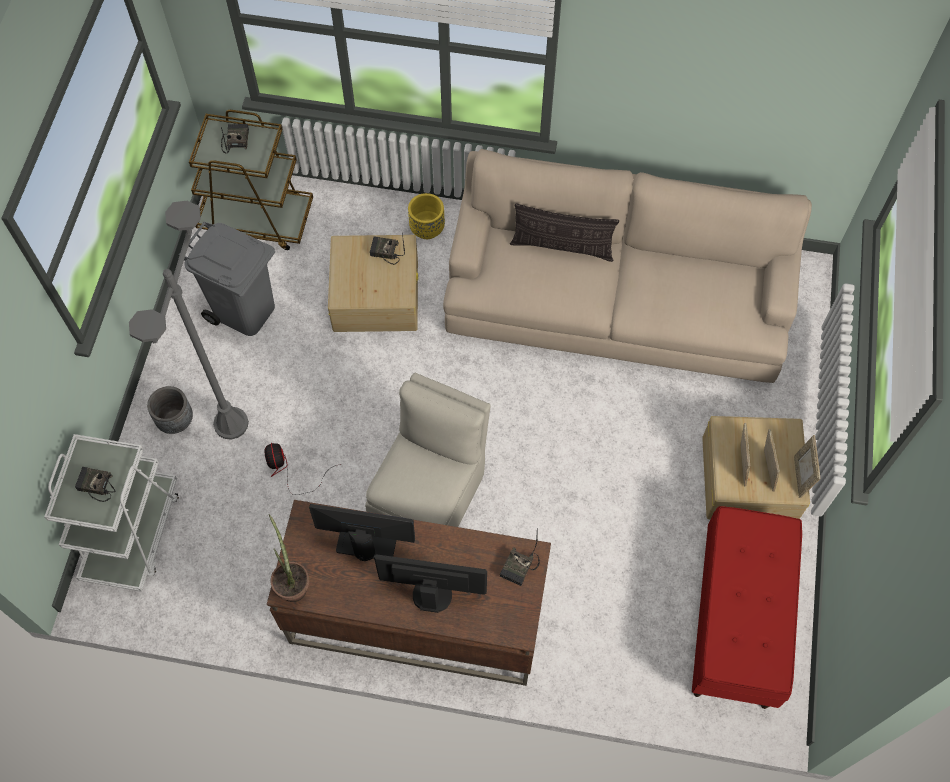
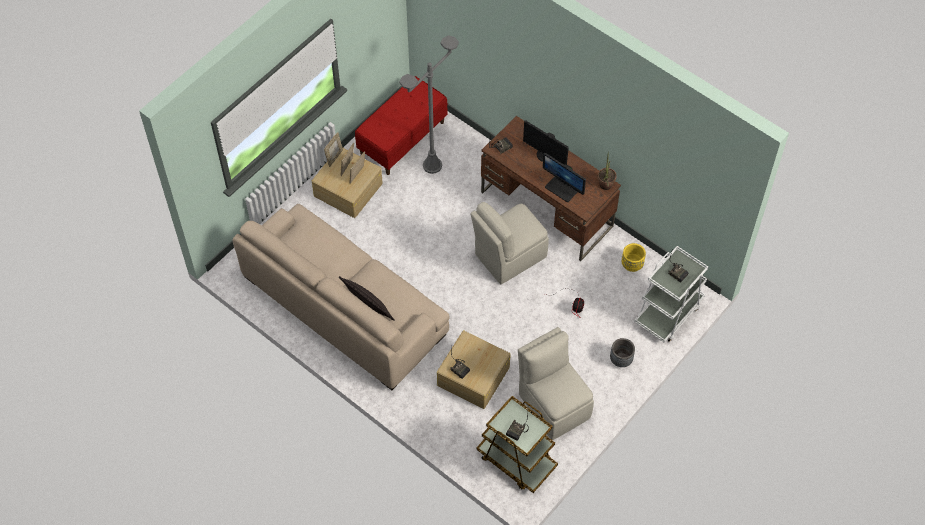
camera: 150 degrees left, 5 degrees down
grey floor lamp [129,201,249,440] -> grey floor lamp moved to [399,35,459,174]
grey trash can [178,221,275,336] -> beige chair [518,327,594,440]
yellow planter [408,193,445,239] -> yellow planter moved to [622,243,646,272]

